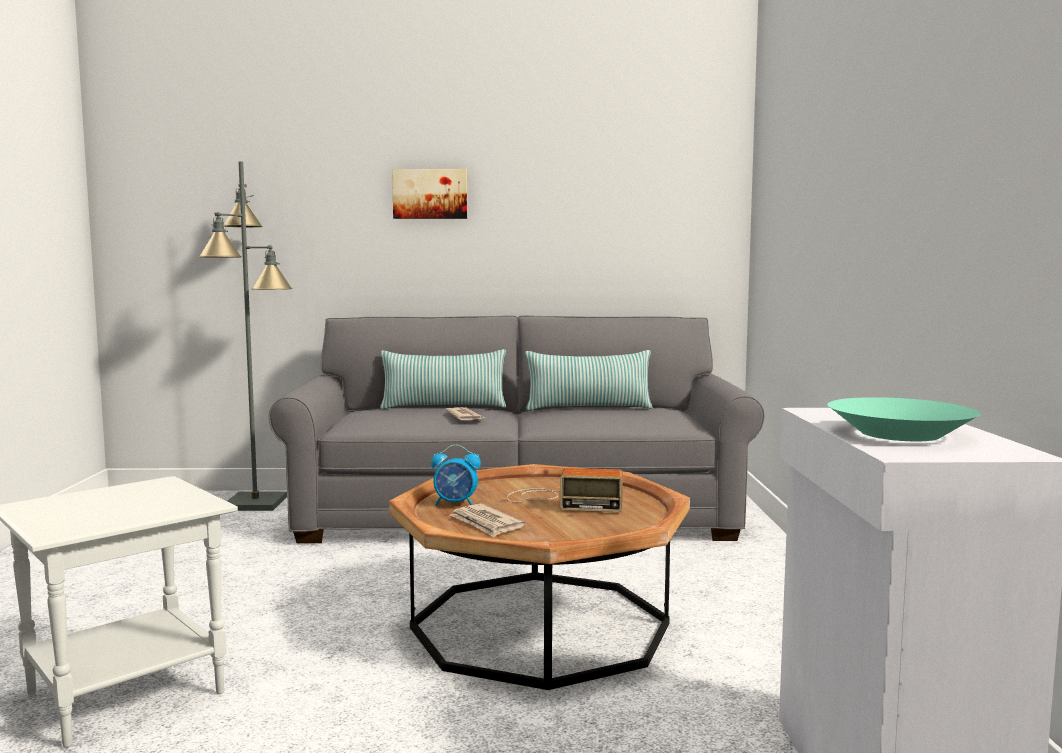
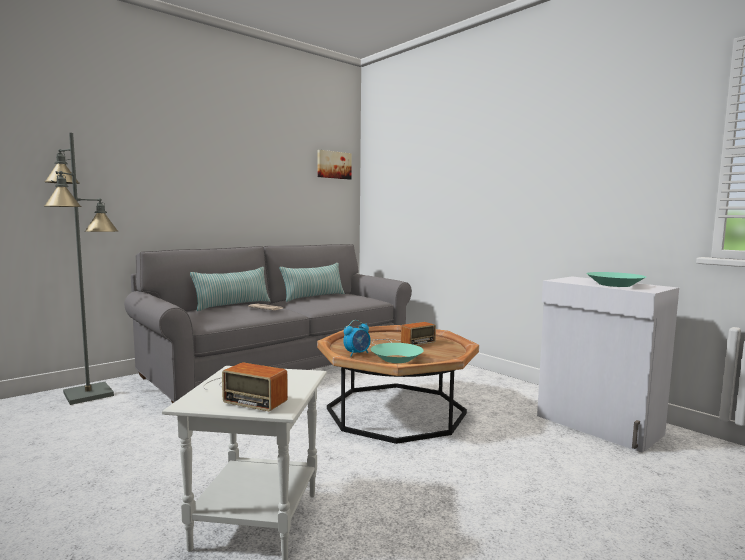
camera: 40 degrees left, 0 degrees up
picture [392,169,467,219] -> picture moved to [317,150,352,180]
newspaper [450,504,525,537] -> turquoise bowl [371,343,424,363]
none -> radio [203,362,288,411]

